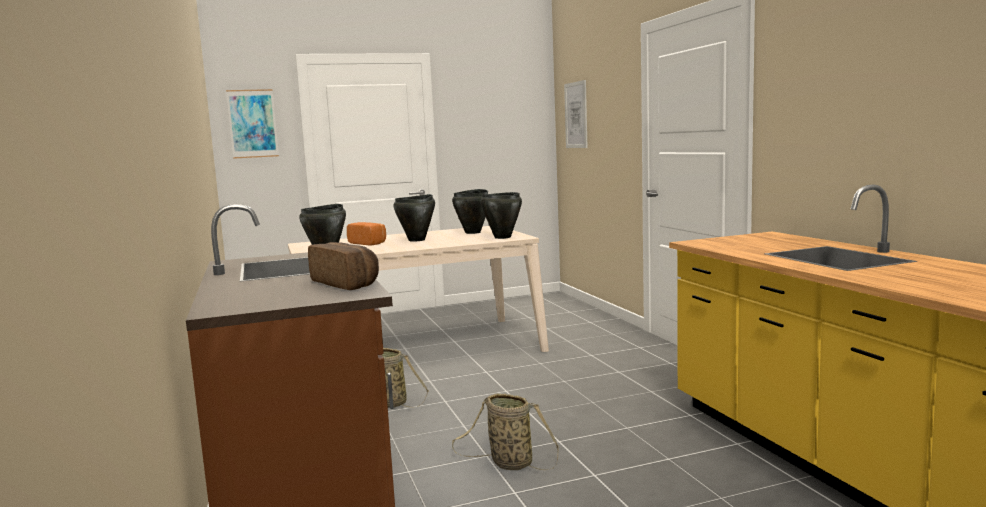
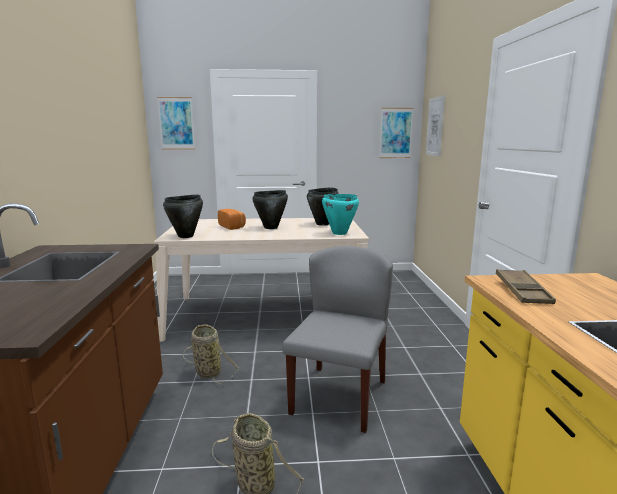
camera: 15 degrees right, 5 degrees up
bread [308,242,379,290] -> none
black cooking pot [480,192,522,239] -> turquoise cooking pot [322,194,359,235]
none -> grey chair [282,246,393,433]
none -> picture [379,108,414,158]
none -> brown tray [496,269,556,304]

